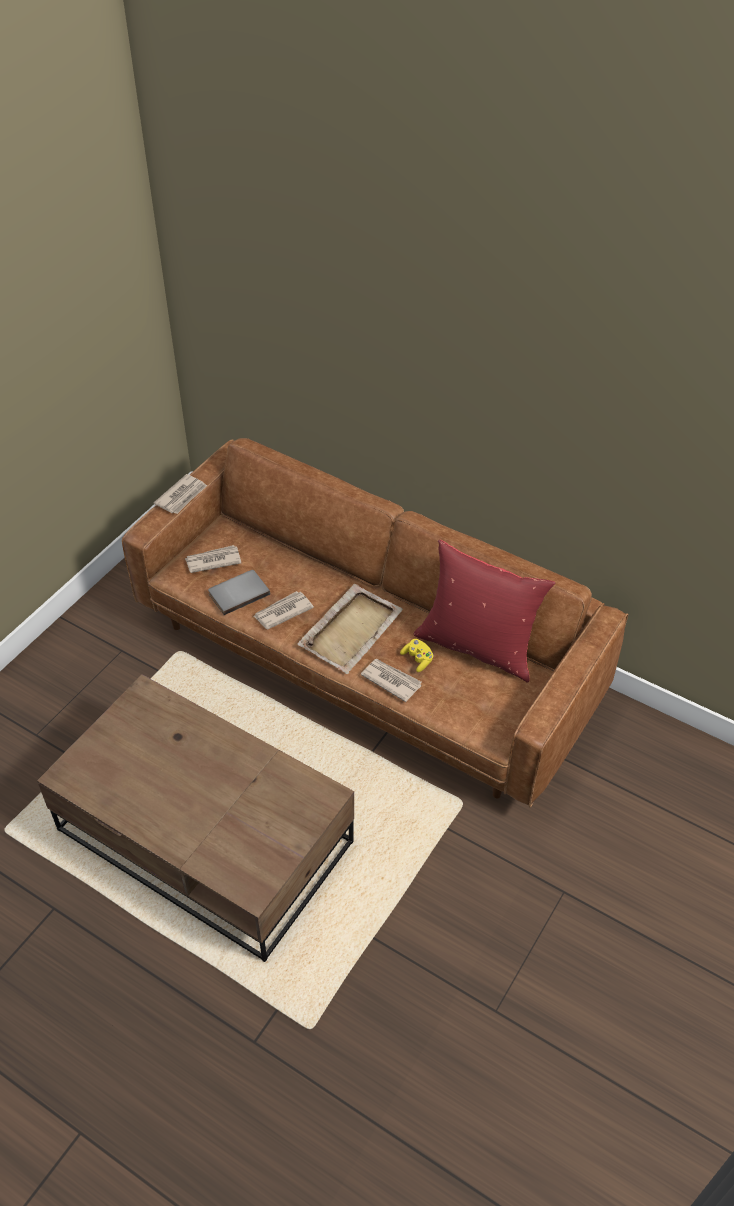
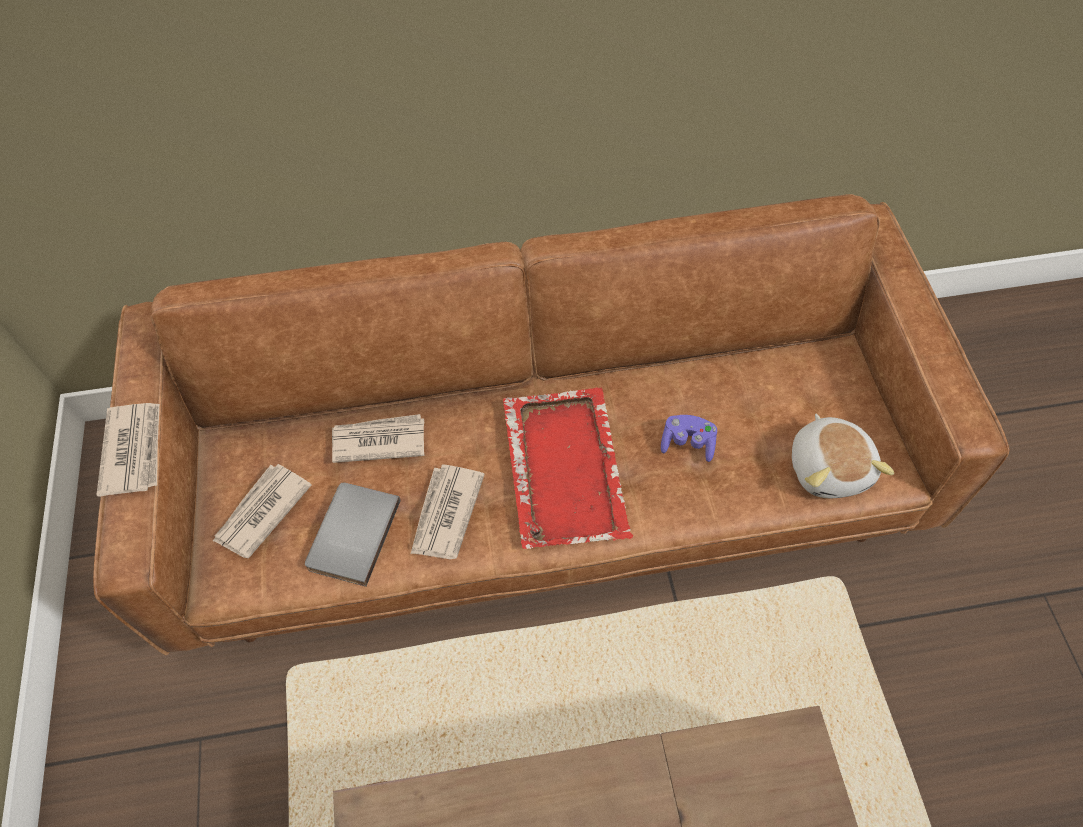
camera: 40 degrees left, 10 degrees up
beige tray [297,584,403,674] -> red tray [503,387,633,549]
newspaper [361,659,422,702] -> newspaper moved to [332,414,425,463]
yellow game controller [400,639,434,672] -> purple game controller [661,415,717,462]
red pillow [414,540,555,682] -> none
none -> plush toy [792,414,894,498]

